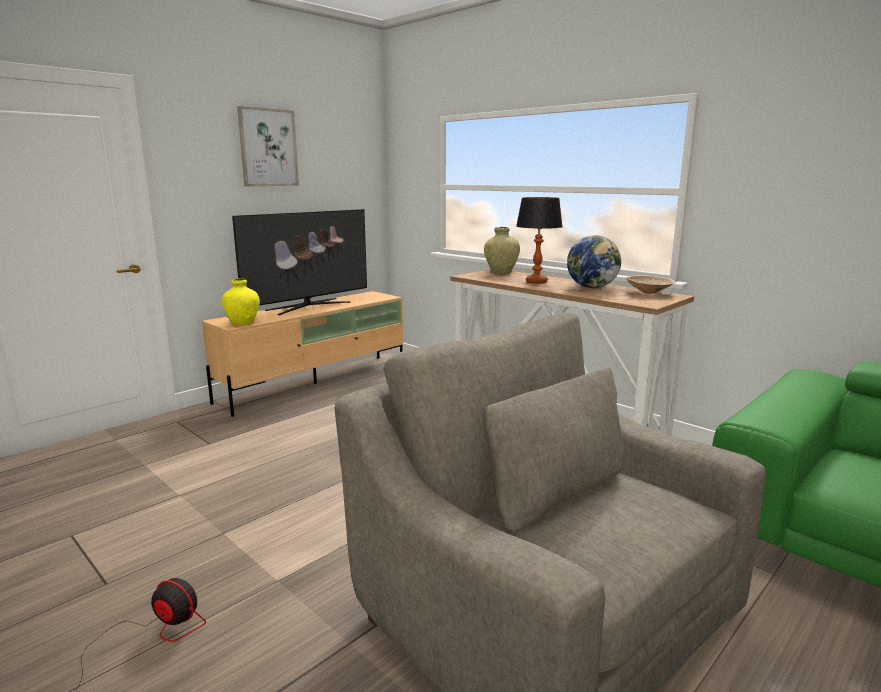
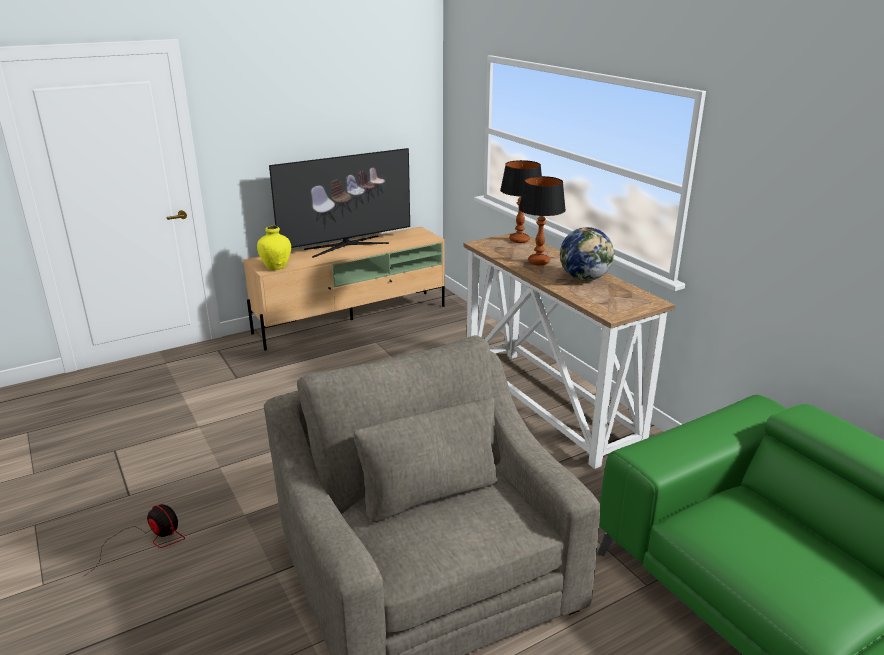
camera: 15 degrees right, 10 degrees up
picture [237,106,299,186] -> none
beige vase [484,227,520,274] -> table lamp [500,160,542,243]
beige bowl [625,275,675,294] -> none

